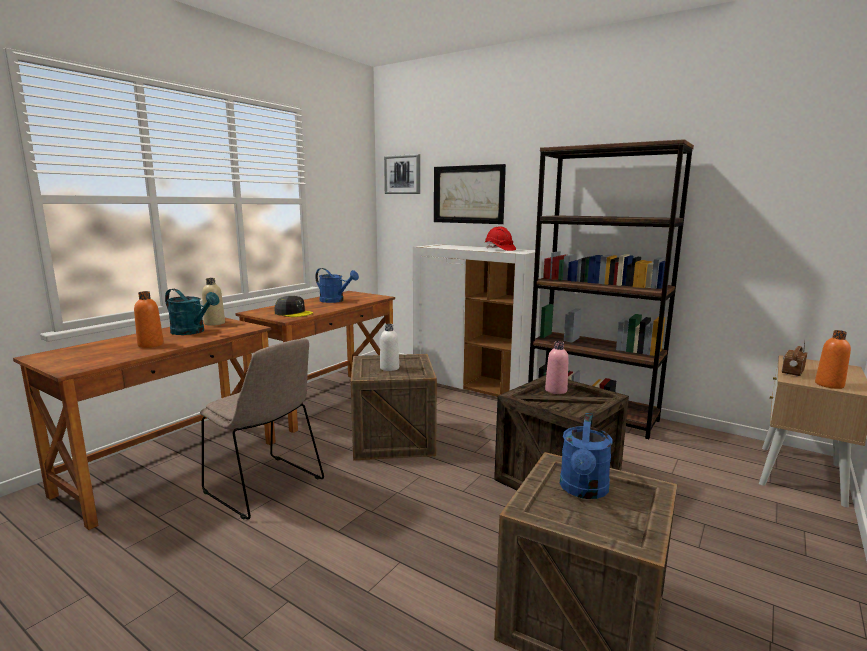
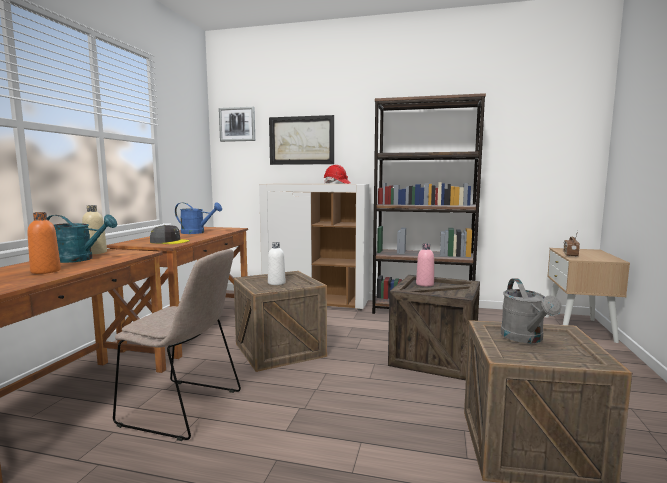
camera: 20 degrees left, 5 degrees down
blue watering can [560,413,613,499] -> grey watering can [501,278,562,343]
orange bottle [815,330,851,389] -> none

